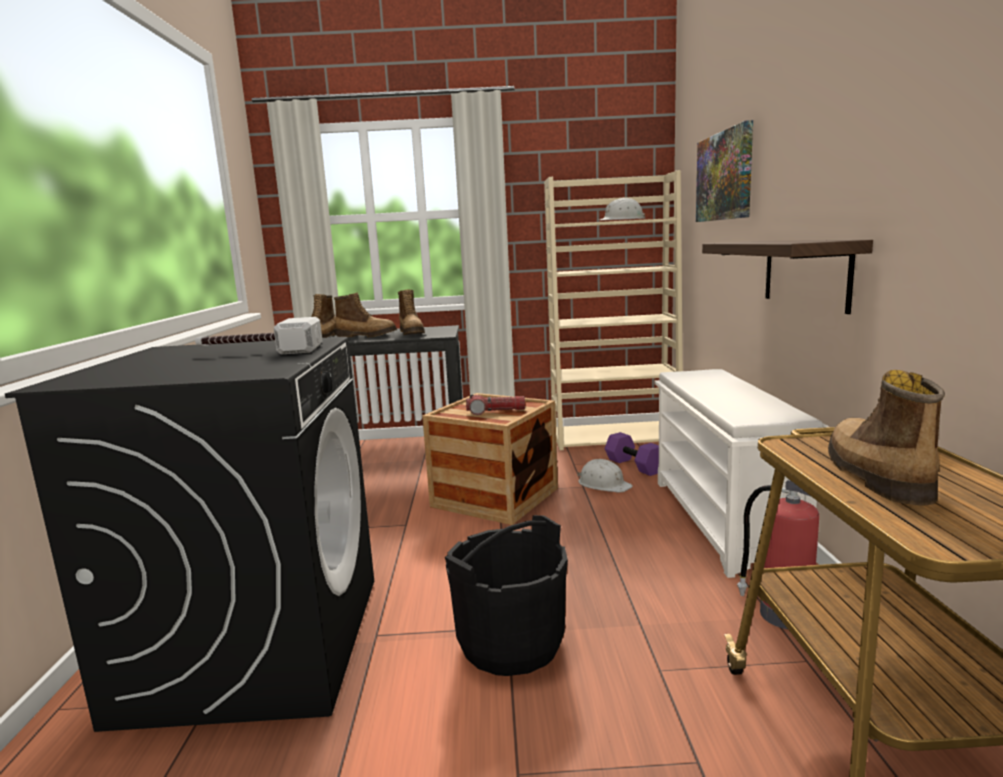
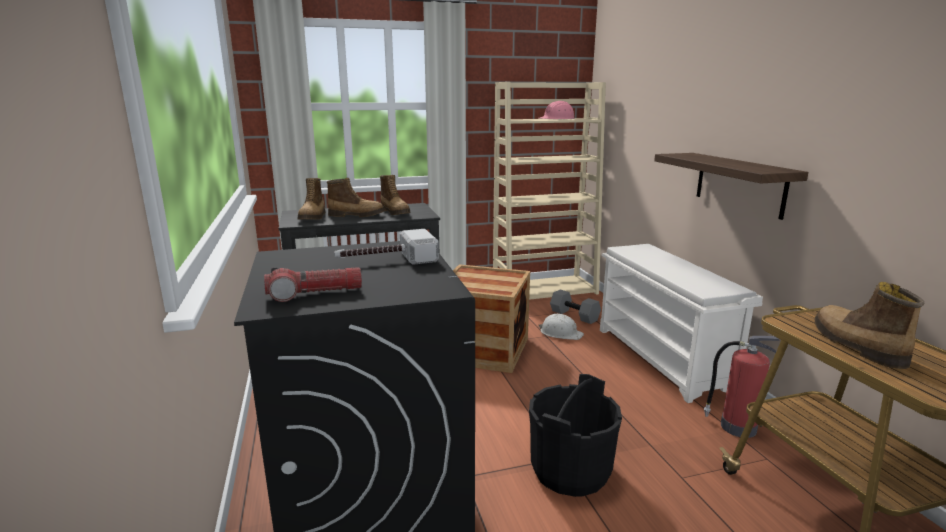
camera: 15 degrees left, 5 degrees up
flashlight [466,395,525,415] -> flashlight moved to [264,267,362,302]
white hard hat [597,198,645,221] -> pink hard hat [540,101,575,119]
purple dumbbell [605,432,659,476] -> grey dumbbell [550,289,601,324]
picture [696,120,753,222] -> none

